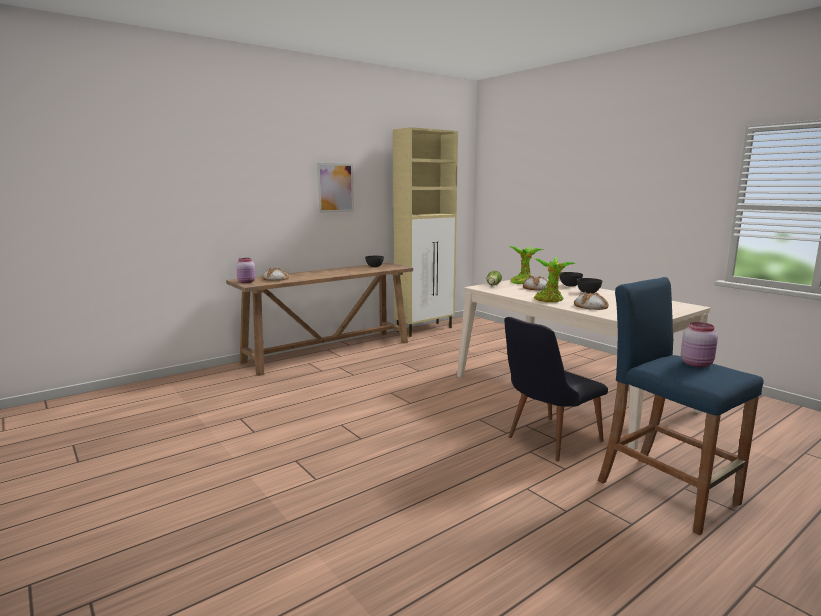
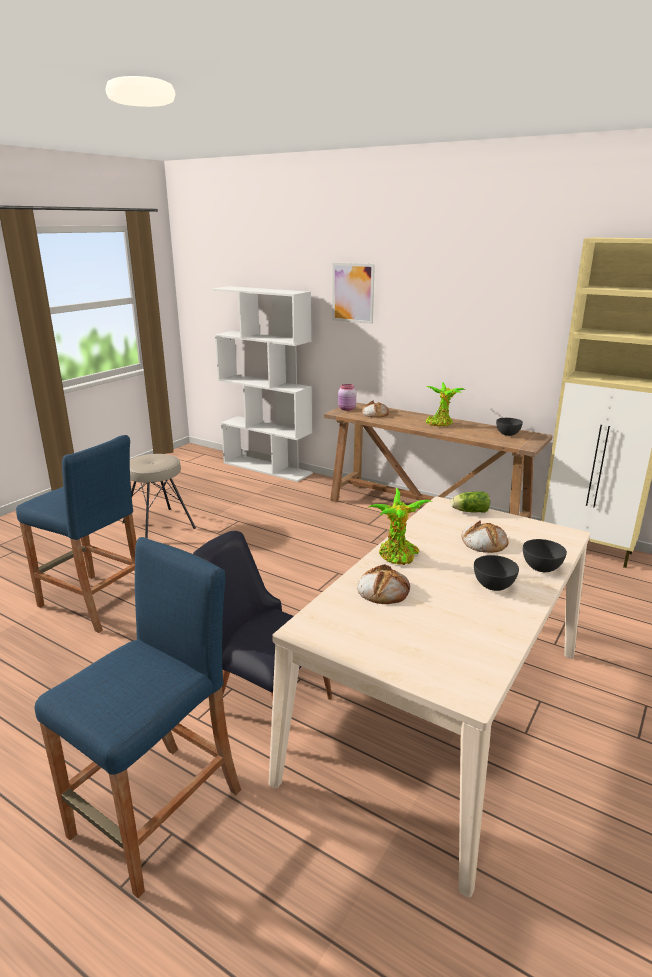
camera: 70 degrees right, 10 degrees up
picture [317,163,354,213] -> picture moved to [332,263,375,324]
potted plant [509,246,543,284] -> potted plant moved to [426,382,465,426]
pink jar [681,322,718,367] -> none
none -> blue stool [16,435,137,633]
none -> beige stool [122,454,196,539]
none -> white bookcase [212,286,313,482]

